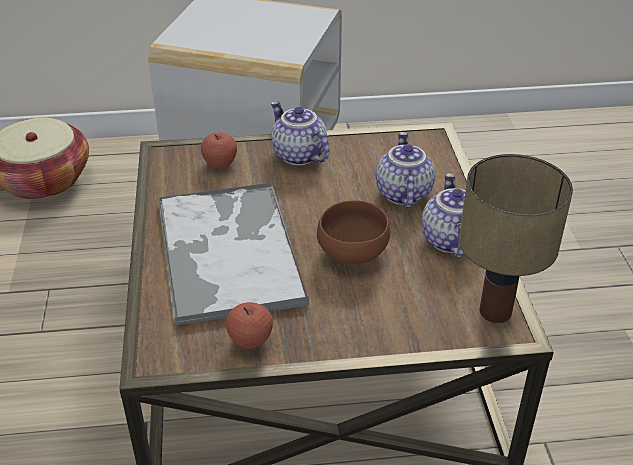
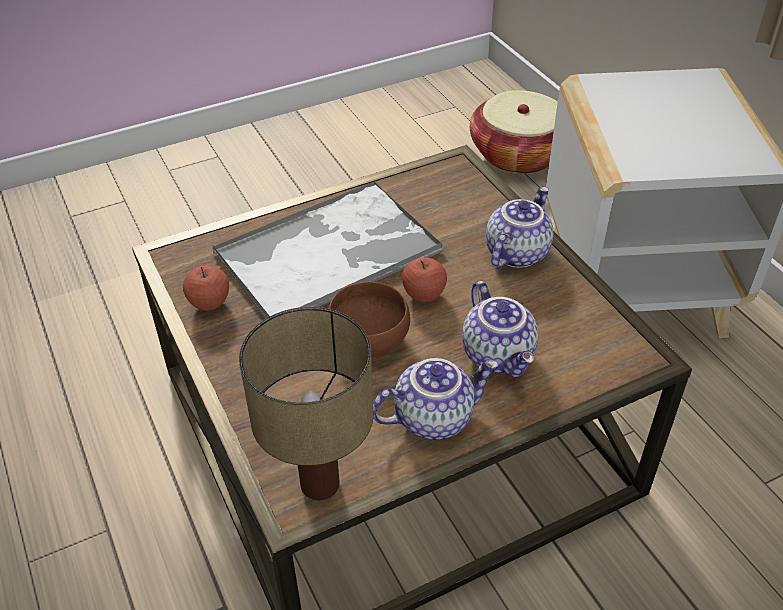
camera: 70 degrees right, 5 degrees up
apple [201,132,237,169] -> apple moved to [402,257,447,302]
teapot [376,132,435,208] -> teapot turned 90 degrees clockwise [462,281,538,377]

